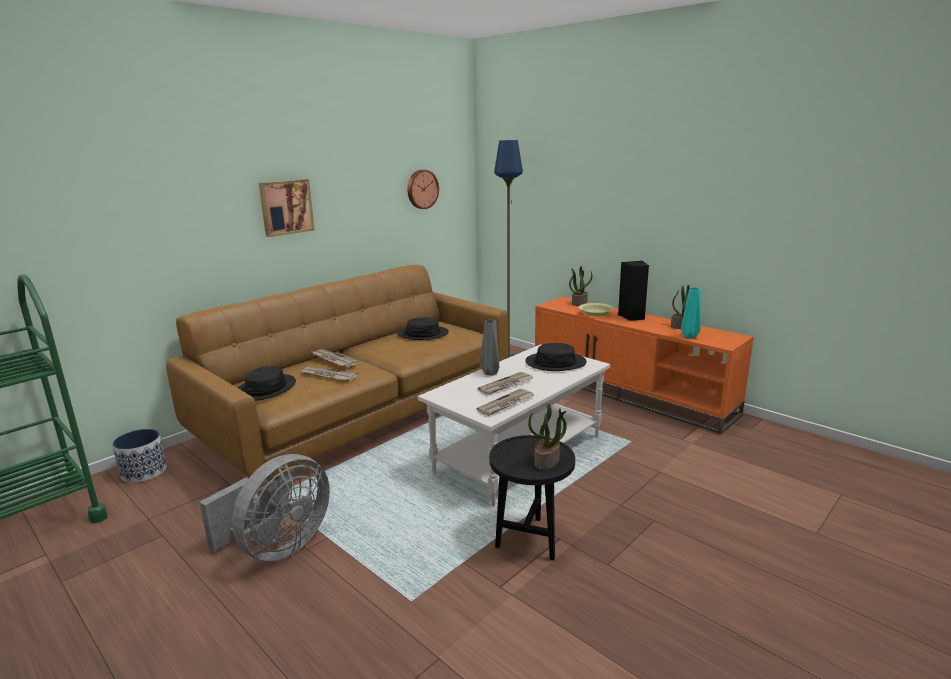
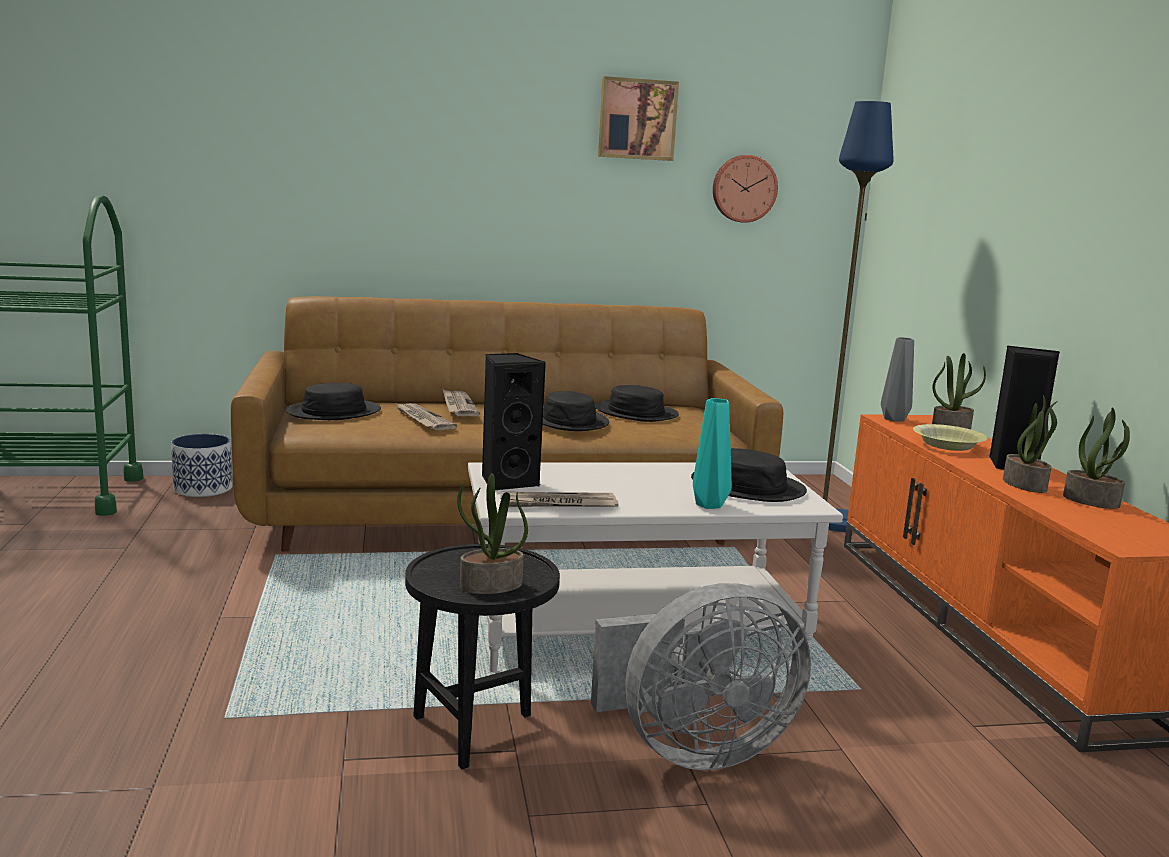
camera: 35 degrees right, 5 degrees down
grey fan [199,454,330,561] -> grey fan moved to [591,583,811,770]
picture [259,179,315,237] -> picture moved to [598,76,679,161]
newspaper [478,372,533,395] -> none
grey vase [480,320,499,376] -> grey vase moved to [881,337,914,422]
turquoise vase [681,287,701,339] -> turquoise vase moved to [693,398,732,509]
none -> black speaker [482,353,546,490]
none -> black hat [542,391,609,431]
none -> potted plant [1003,395,1058,493]

